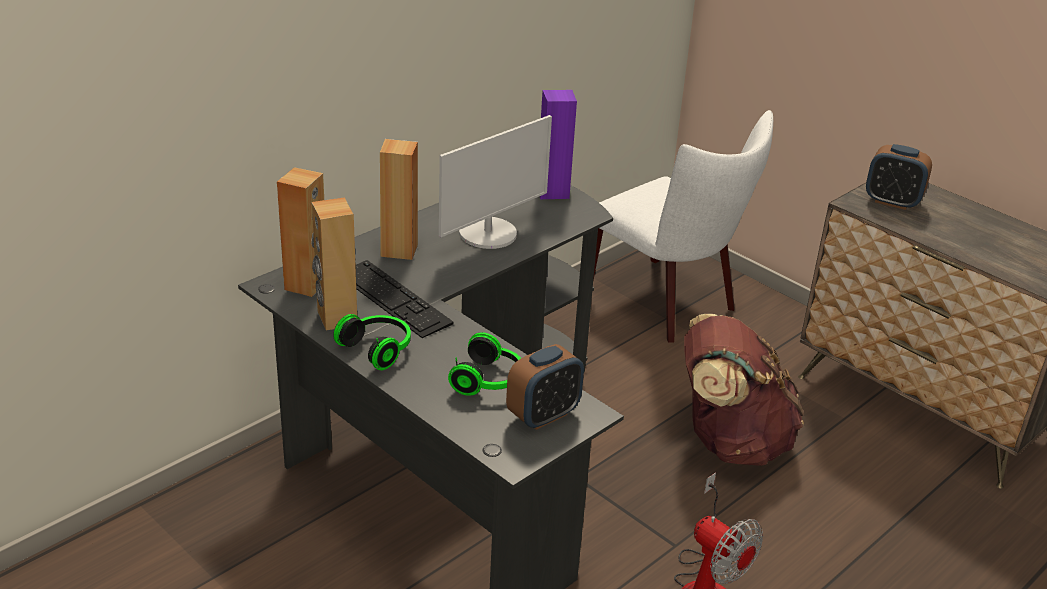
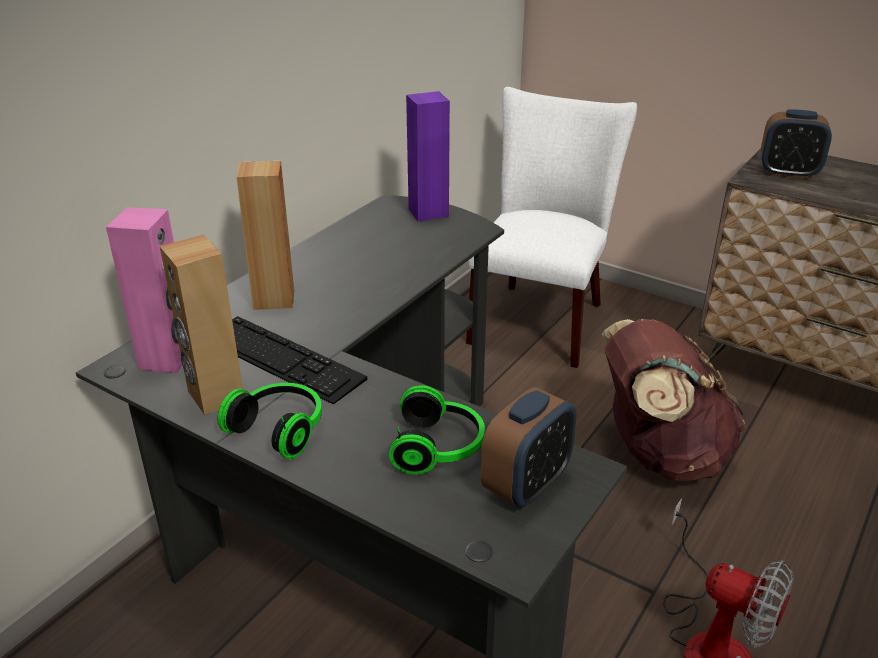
camera: 10 degrees left, 0 degrees up
brown speaker [277,167,324,297] -> pink speaker [106,207,182,373]
monitor [439,115,552,249] -> none
white chair [593,110,773,343] -> white chair turned 105 degrees counterclockwise [466,87,637,368]

